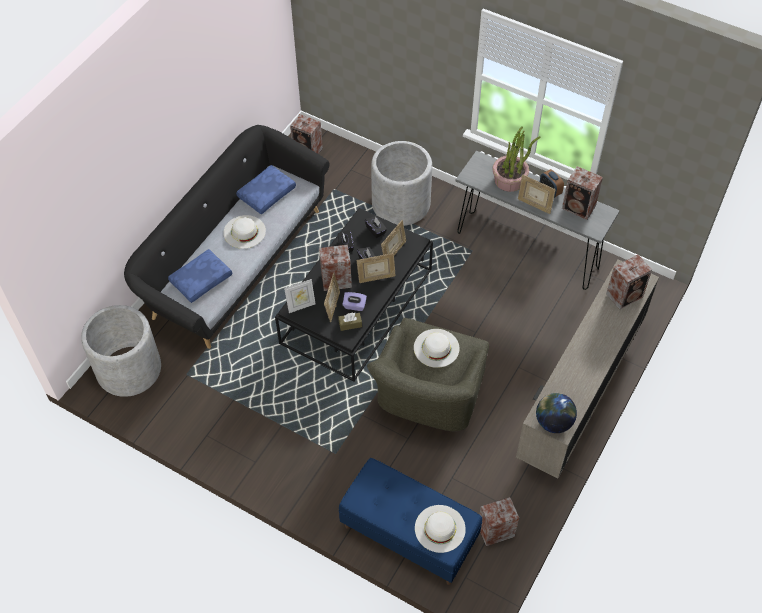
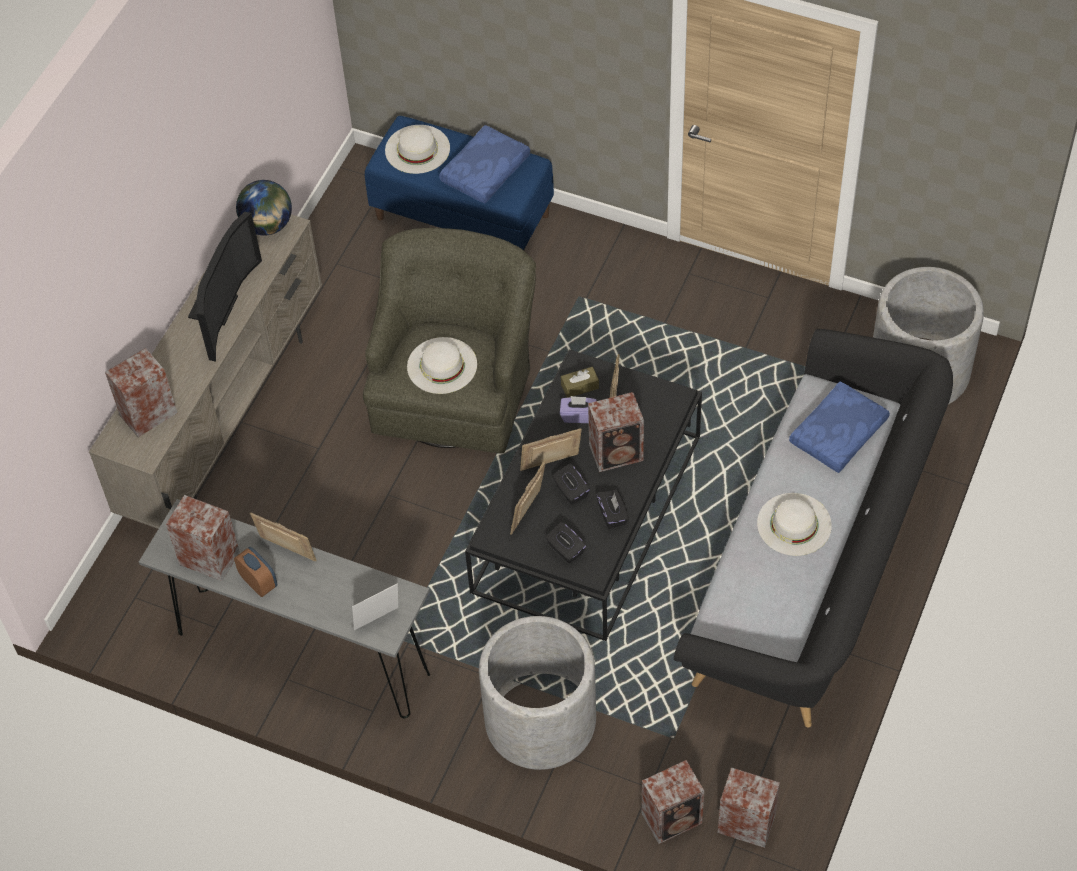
camera: 175 degrees right, 0 degrees up
blue pillow [236,165,296,214] -> blue pillow moved to [439,125,530,204]
picture frame [284,279,316,313] -> picture frame moved to [352,584,398,630]
speaker [479,497,519,546] -> speaker moved to [642,760,704,844]
potted plant [492,126,540,192] -> none
none -> television [188,212,262,362]

